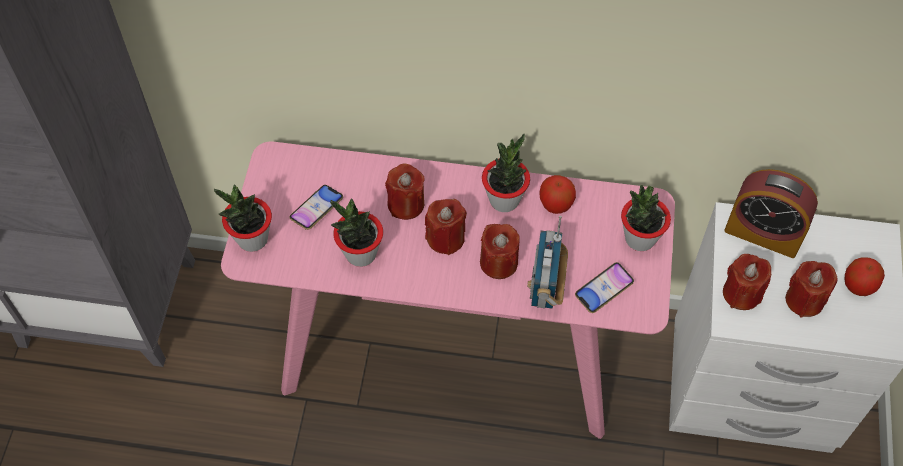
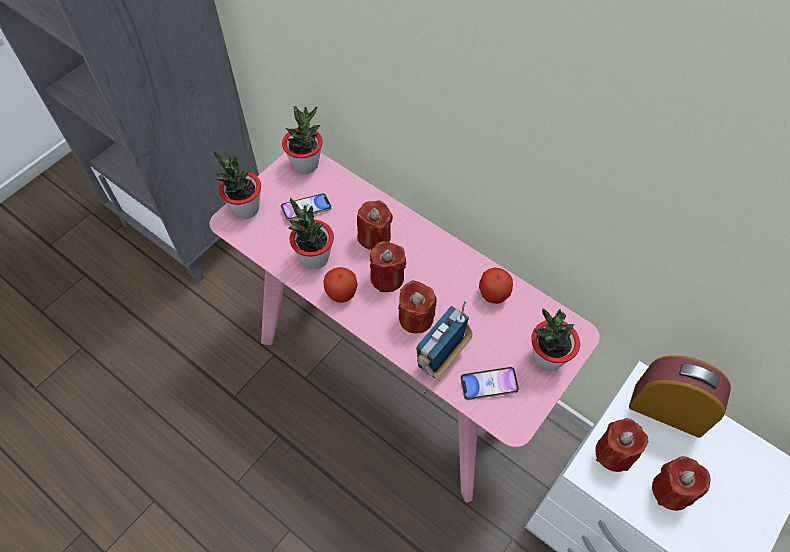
camera: 30 degrees right, 0 degrees up
potted plant [482,134,530,212] -> potted plant moved to [282,106,323,174]
alarm clock [724,169,818,258] -> alarm clock turned 150 degrees clockwise [629,355,731,438]
apple [844,258,885,296] -> apple moved to [323,267,358,303]

